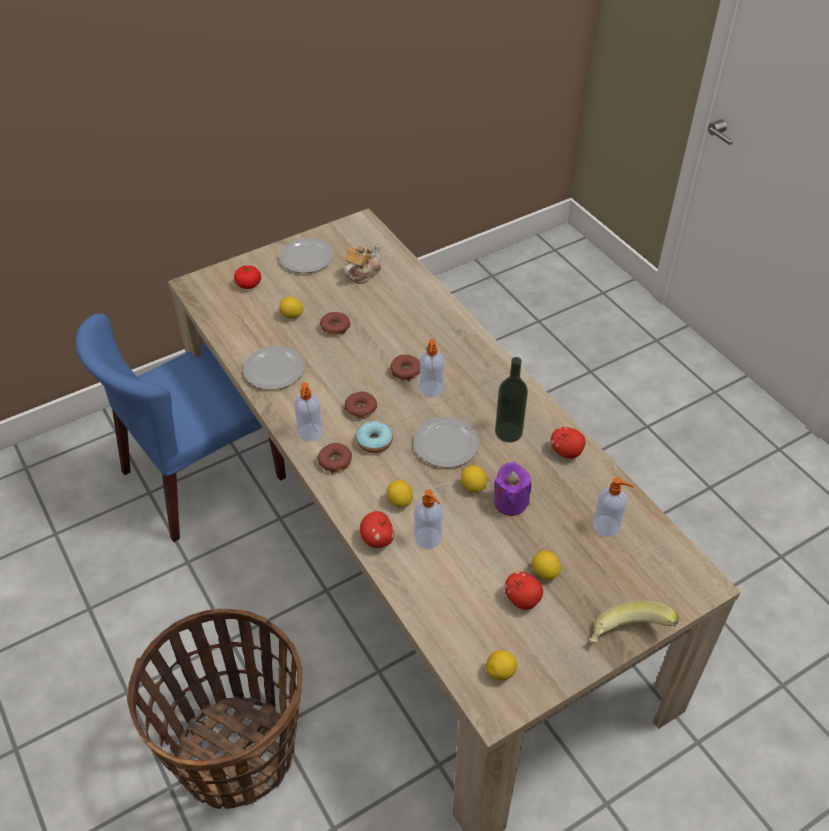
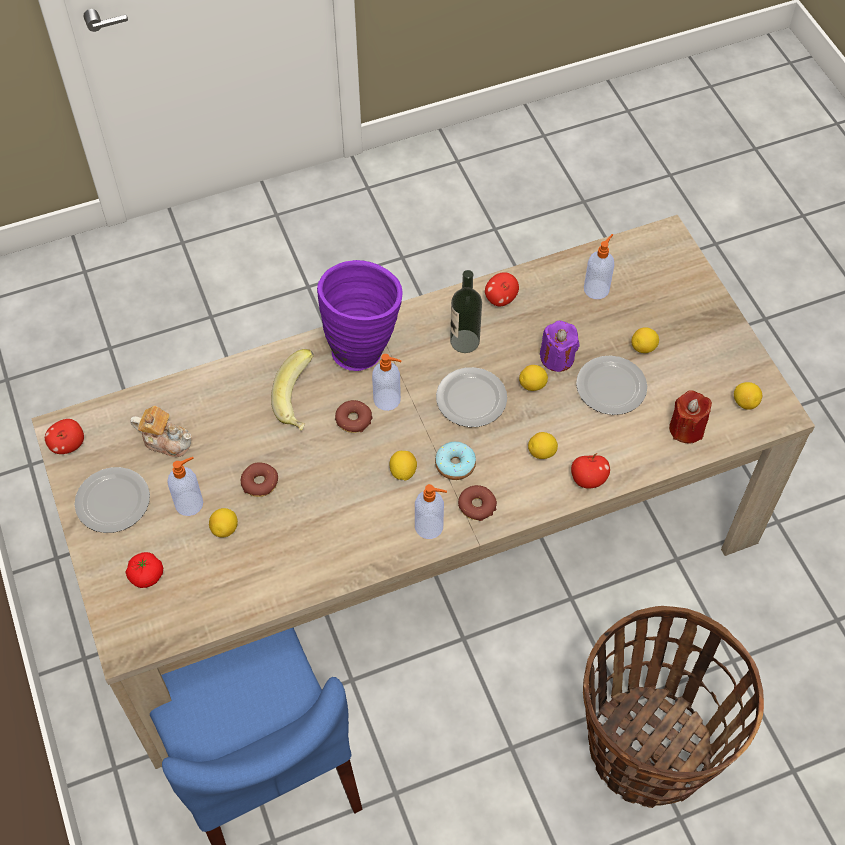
camera: 80 degrees left, 10 degrees up
plate [243,346,305,390] -> plate moved to [576,356,647,415]
teapot [344,243,381,284] -> teapot turned 150 degrees clockwise [130,406,191,457]
donut [344,392,377,418] -> lemon [390,451,417,481]
soap dispenser [414,489,442,549] -> soap dispenser moved to [167,457,203,516]
apple [504,572,543,610] -> apple moved to [45,419,84,454]
banana [589,600,679,643] -> banana moved to [271,349,314,431]
none -> purple vase [317,260,402,371]
none -> red candle [669,391,712,444]

